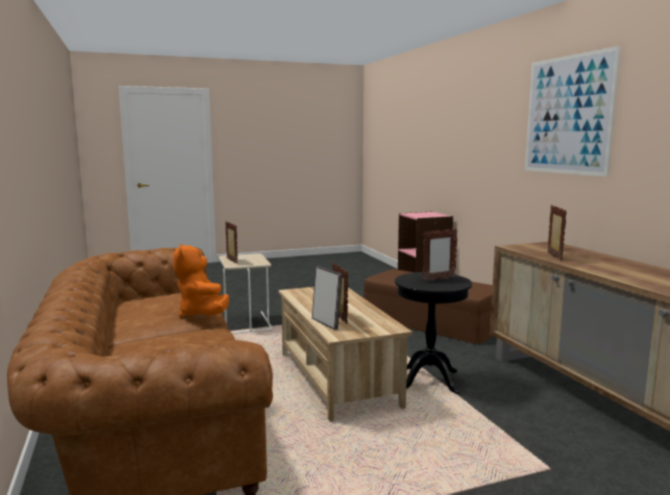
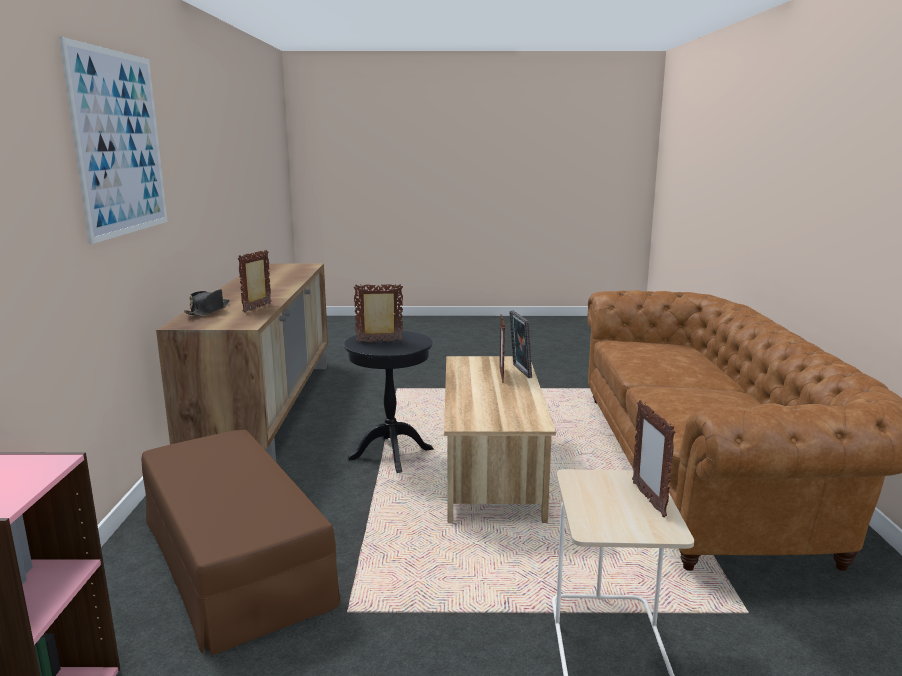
camera: 160 degrees left, 5 degrees up
orange plush toy [173,244,230,317] -> none
none -> black hat [184,289,229,316]

